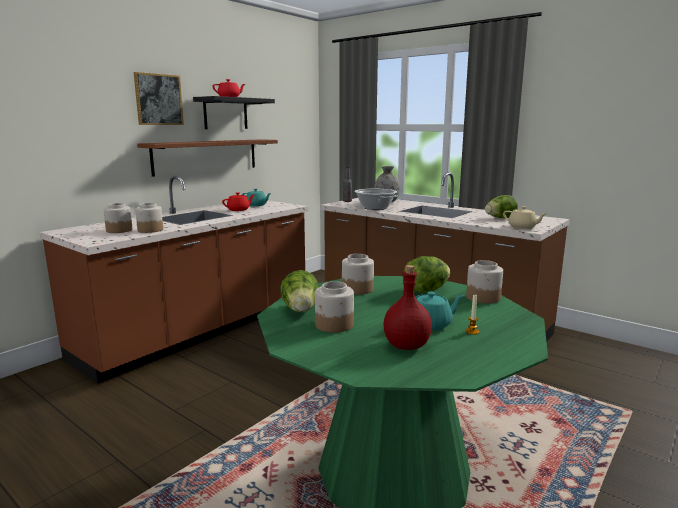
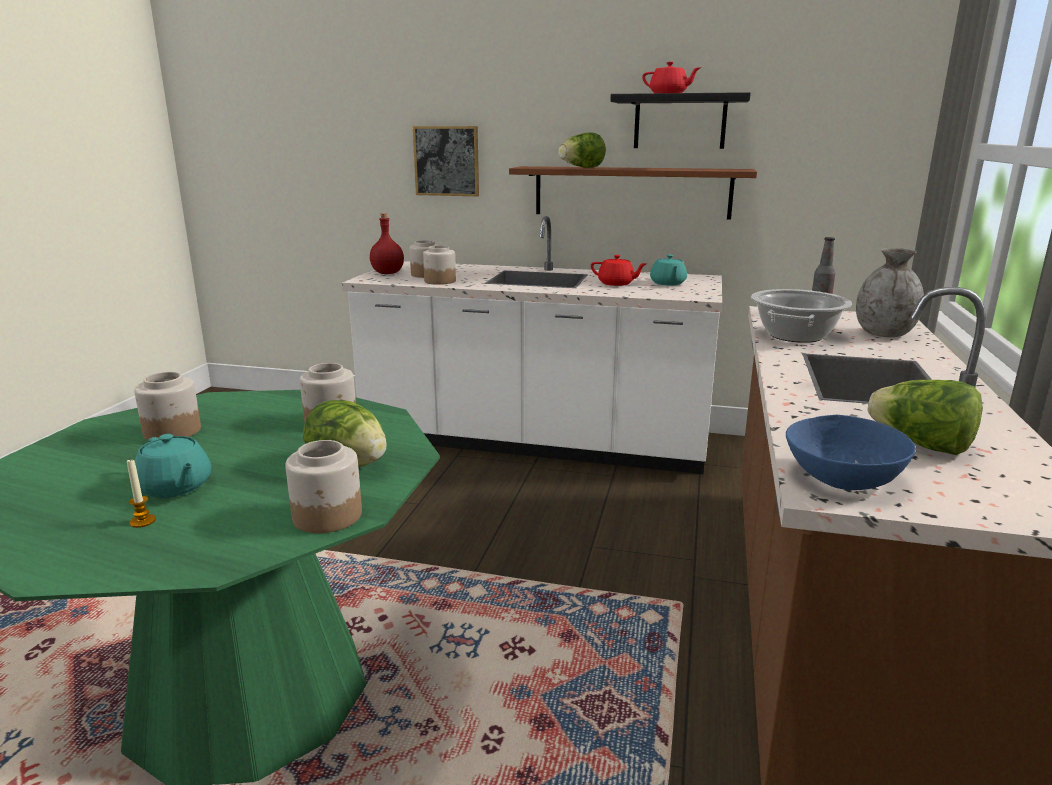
camera: 65 degrees right, 5 degrees up
brown counter [40,176,309,384] -> white counter [342,216,722,474]
picture [134,72,184,125] -> picture moved to [412,126,479,196]
lettuce [280,270,319,312] -> lettuce moved to [558,133,606,168]
red bottle [383,265,432,350] -> red bottle moved to [370,213,404,274]
beige teapot [503,206,548,229] -> blue bowl [786,415,916,490]

